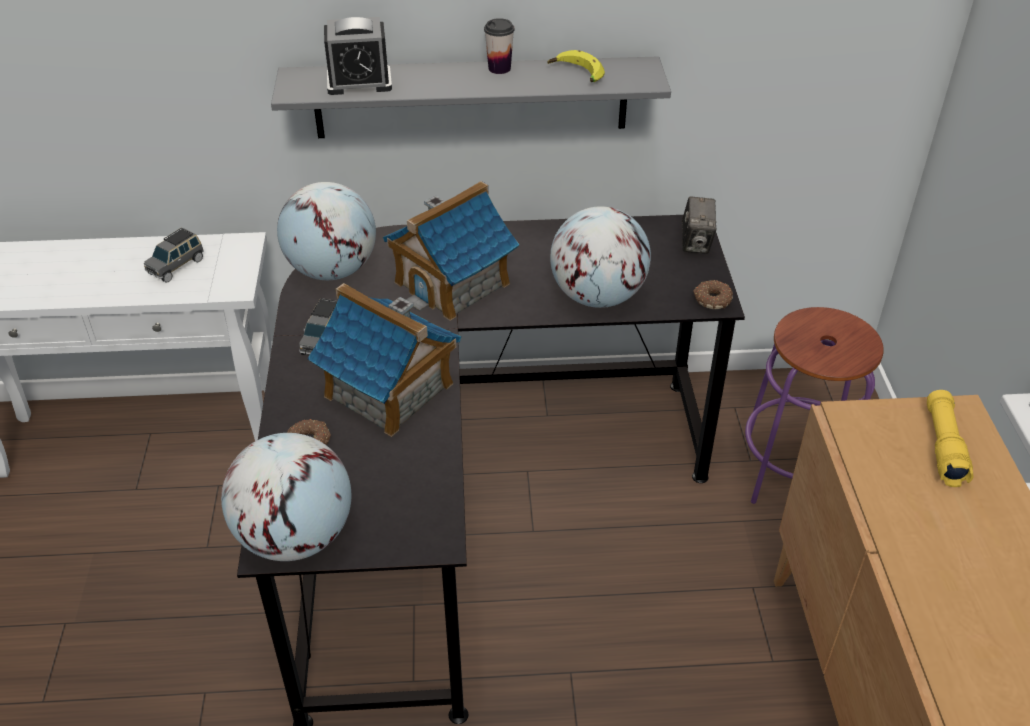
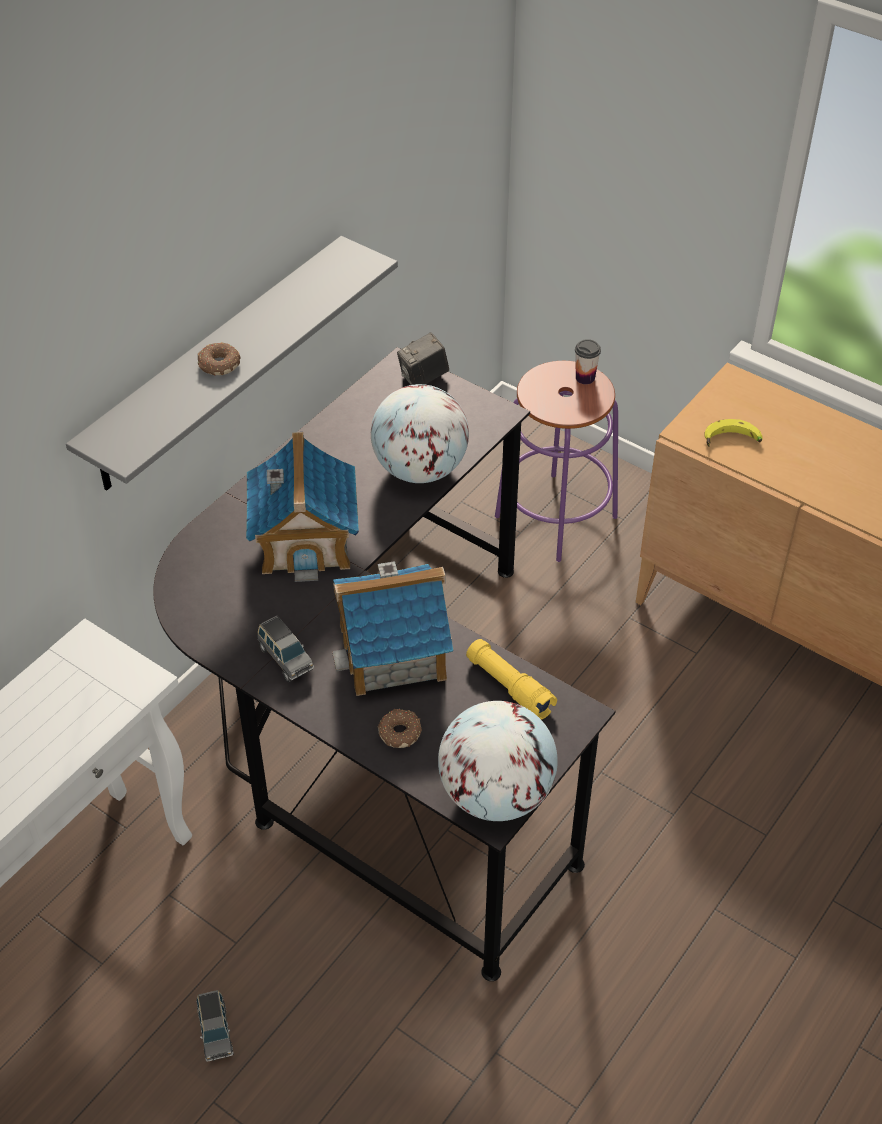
camera: 50 degrees left, 5 degrees up
grey toy car [144,227,204,282] -> grey toy car moved to [197,990,234,1062]
globe [277,182,376,280] -> none
alarm clock [324,17,392,95] -> none
cup [484,18,515,74] -> cup moved to [575,339,601,384]
banana [547,50,605,82] -> banana moved to [704,419,763,447]
camera [682,197,716,254] -> camera turned 105 degrees clockwise [397,332,449,385]
donut [693,280,733,309] -> donut moved to [198,342,241,376]
yellow flashlight [927,390,974,487] -> yellow flashlight moved to [466,639,557,720]

